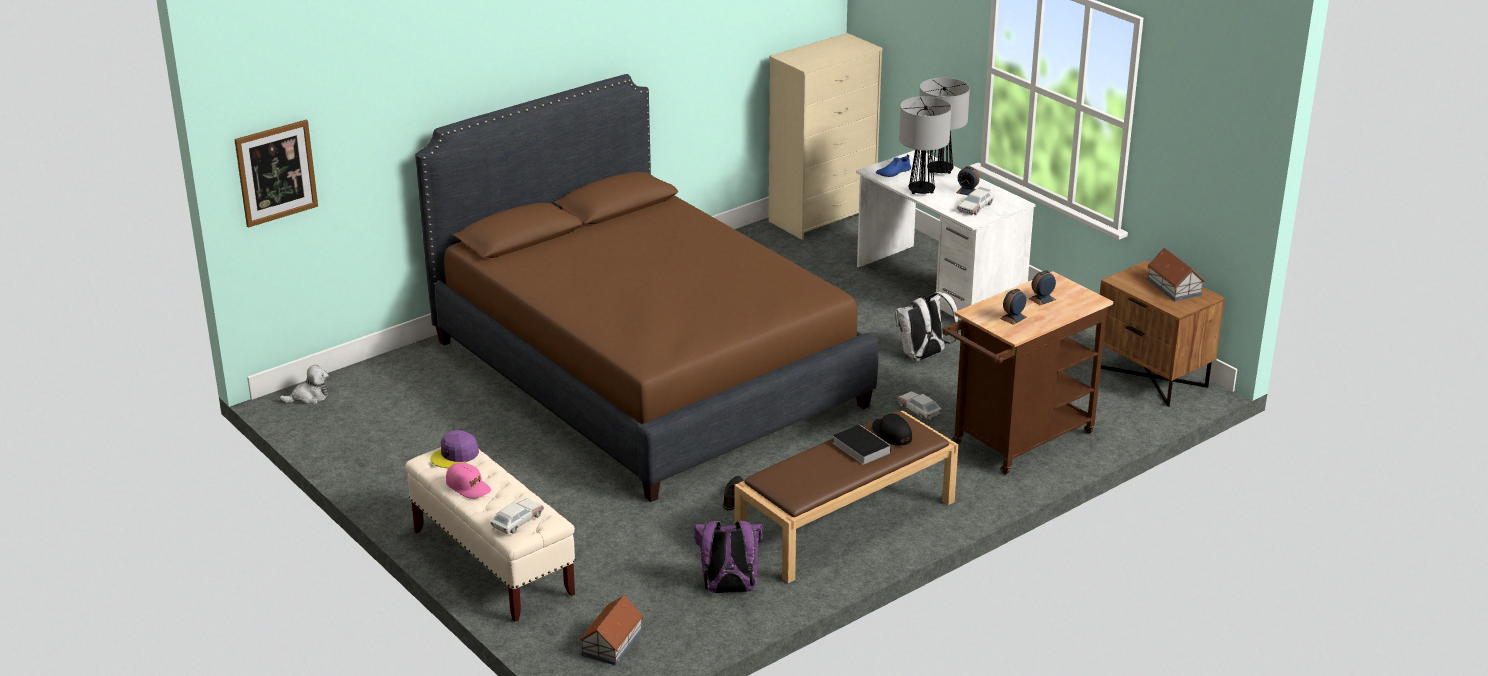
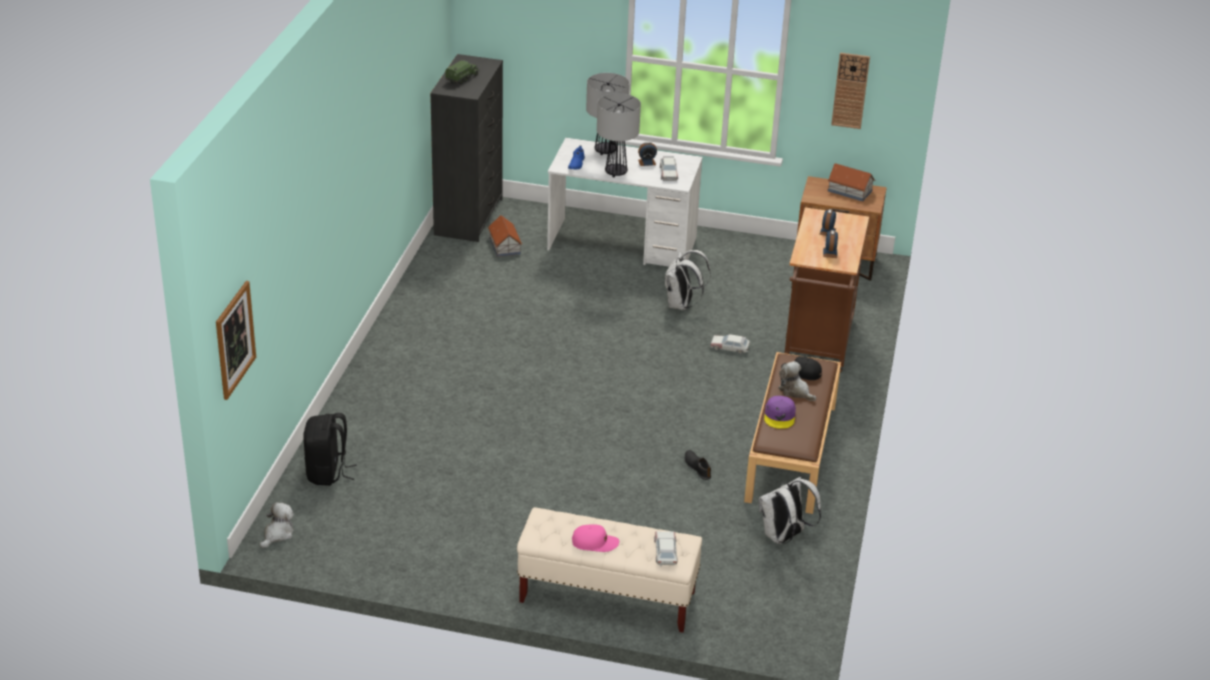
camera: 40 degrees left, 5 degrees up
brown bed [415,74,878,502] -> none
purple cap [430,430,479,468] -> purple cap moved to [764,396,796,429]
toy house [579,595,644,665] -> toy house moved to [488,215,522,257]
purple backpack [694,518,762,593] -> white backpack [759,477,821,544]
beige dresser [769,33,883,240] -> black dresser [430,54,503,242]
book [833,424,891,465] -> plush toy [778,361,817,401]
none -> black backpack [303,413,357,486]
none -> toy truck [445,60,480,84]
none -> wall clock [831,53,870,129]

